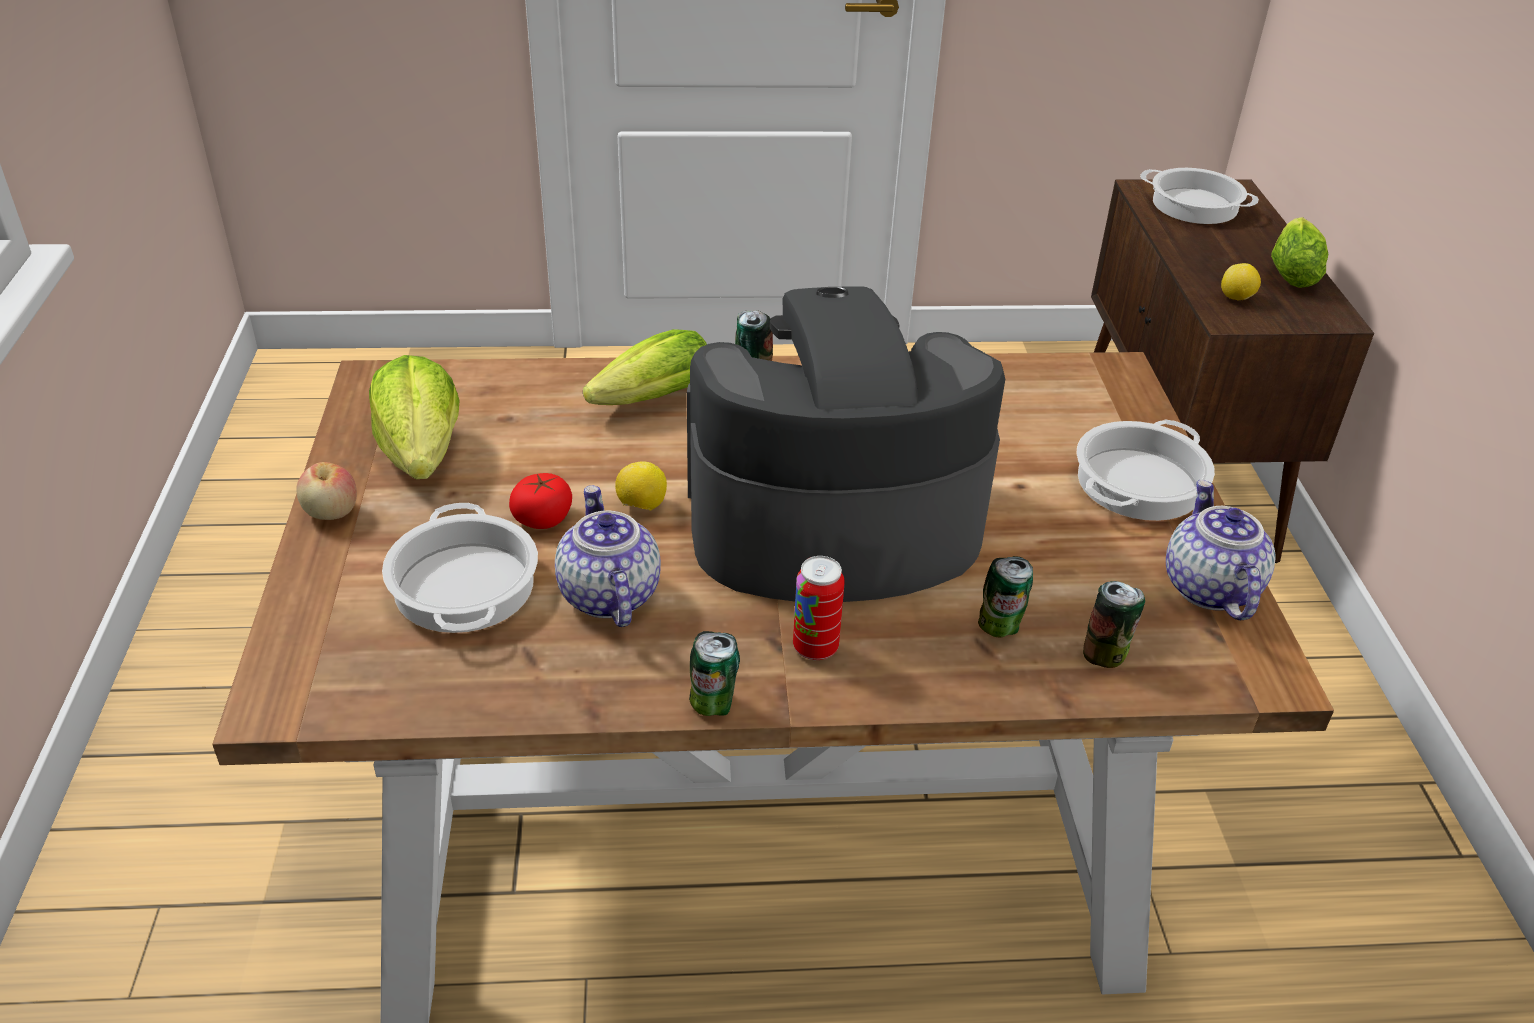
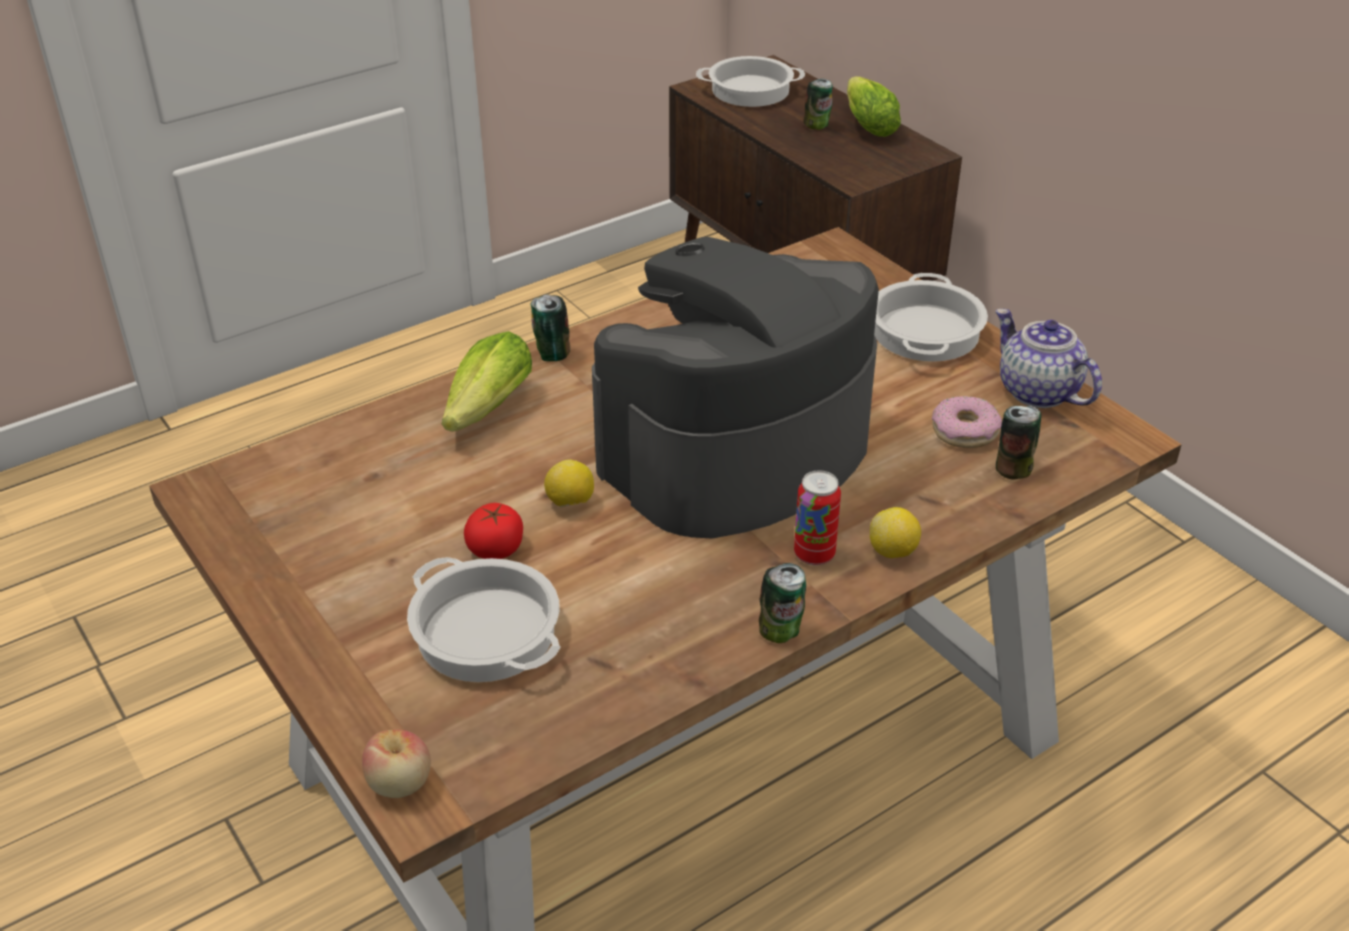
camera: 30 degrees left, 0 degrees up
apple [296,462,357,520] -> apple moved to [362,729,431,798]
lettuce [369,355,460,479] -> none
teapot [555,485,661,627] -> none
can [978,556,1033,637] -> can moved to [803,79,833,130]
lemon [1221,263,1261,300] -> lemon moved to [870,507,921,558]
none -> donut [932,396,1002,448]

